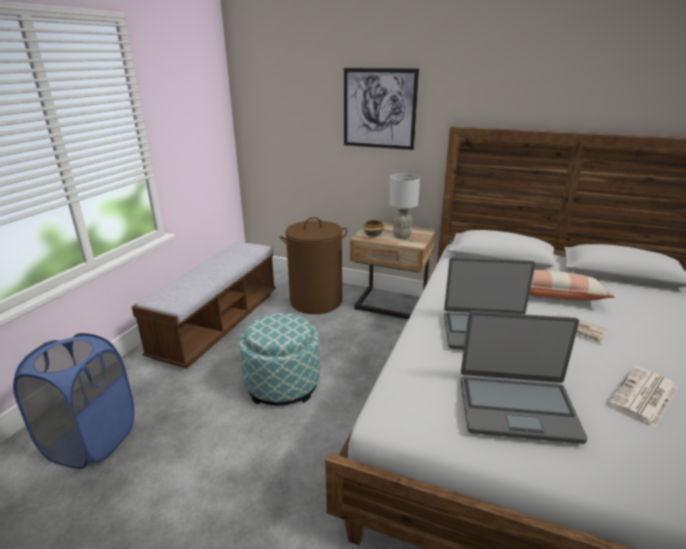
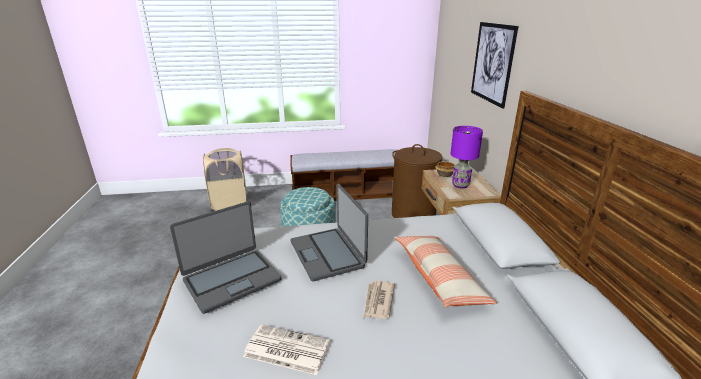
camera: 60 degrees right, 0 degrees up
blue laundry basket [13,333,134,469] -> beige laundry basket [203,148,247,211]
grey table lamp [389,174,420,239] -> purple table lamp [450,126,483,188]
laptop [460,311,588,444] -> laptop turned 105 degrees counterclockwise [170,201,282,314]

